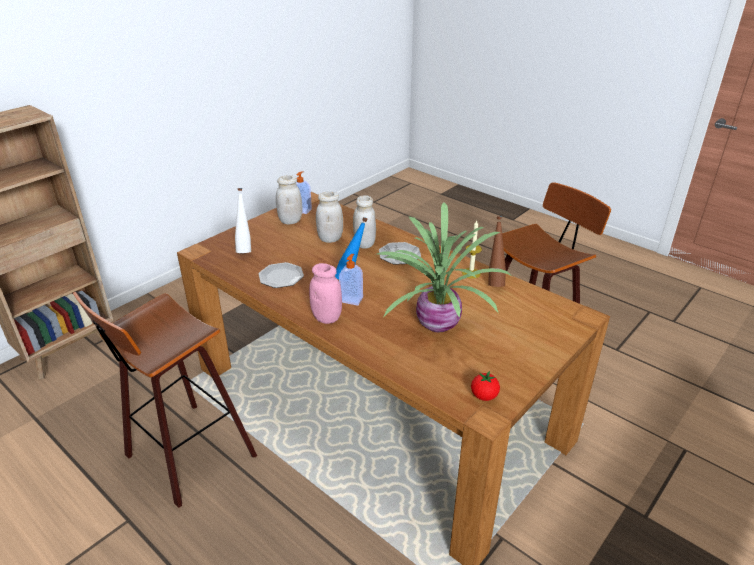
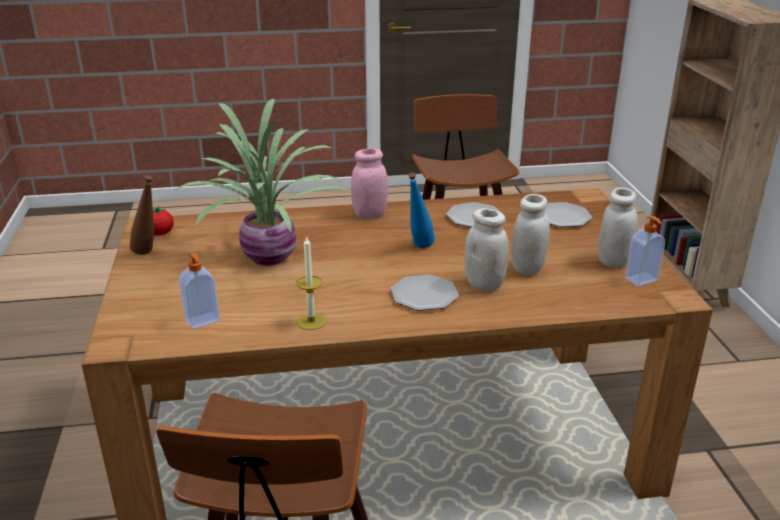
camera: 130 degrees right, 5 degrees down
white bottle [235,188,251,253] -> plate [545,202,592,227]
soap dispenser [339,254,363,306] -> soap dispenser moved to [179,253,220,329]
brown bottle [488,216,506,287] -> brown bottle moved to [130,175,154,255]

